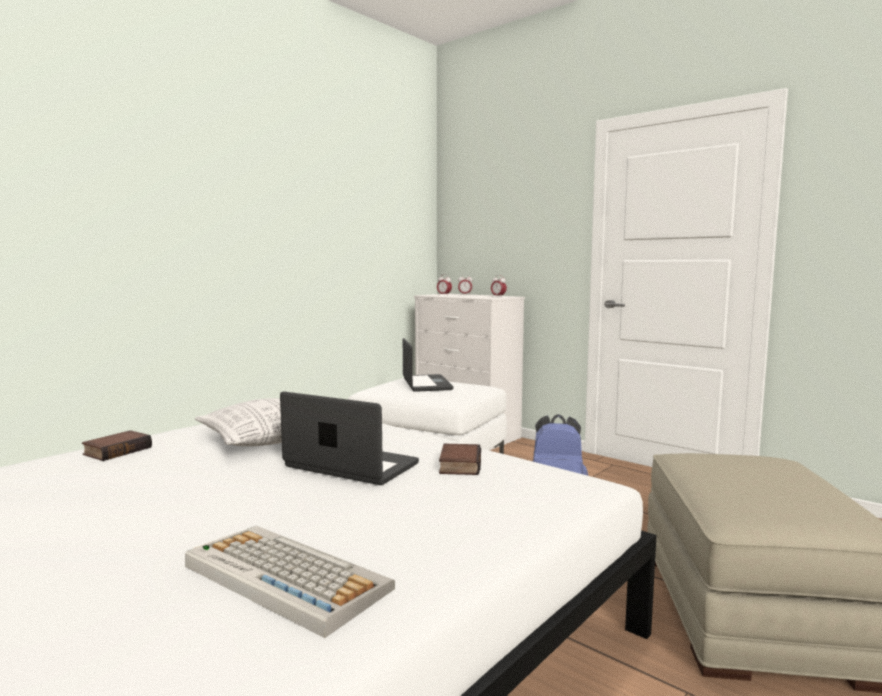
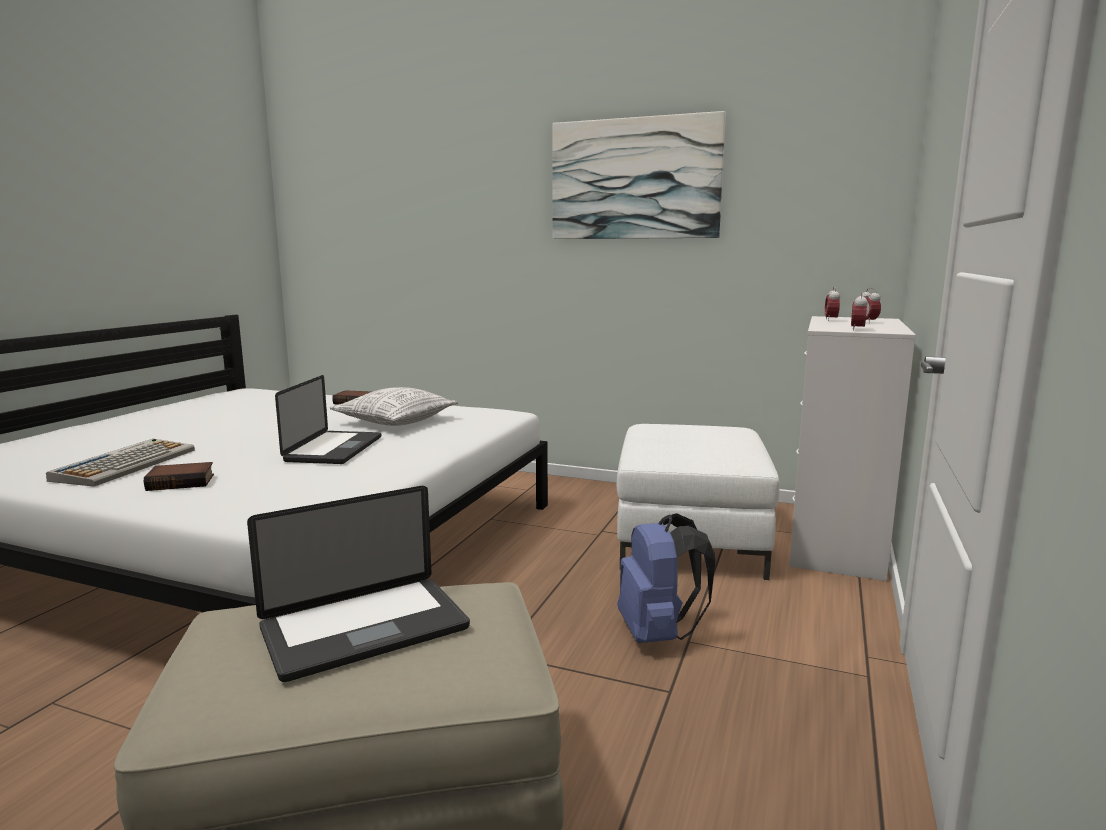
camera: 70 degrees right, 5 degrees up
laptop [403,338,453,392] -> laptop moved to [247,486,470,682]
book [439,444,481,475] -> book moved to [144,462,214,491]
none -> picture [553,111,726,239]

